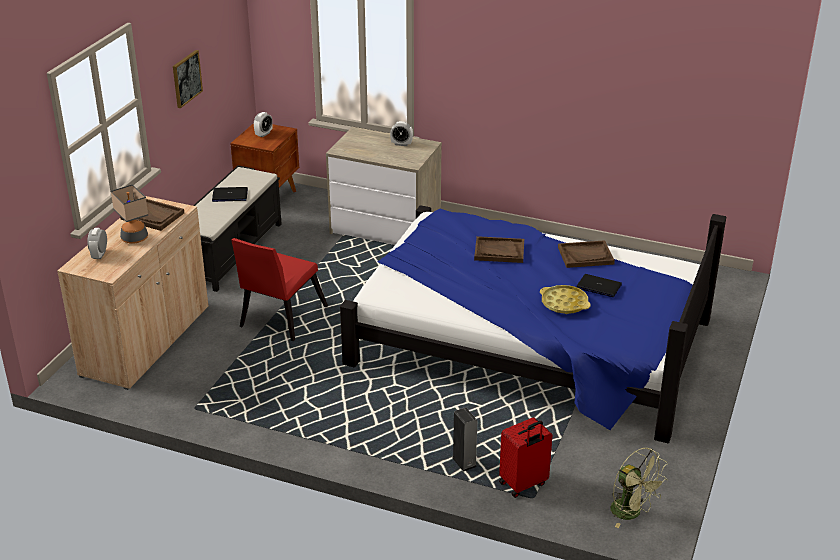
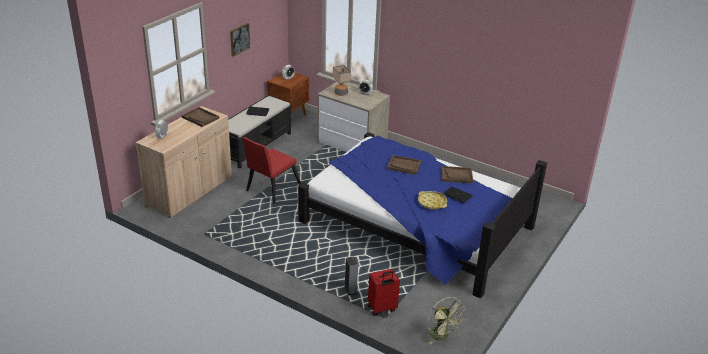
camera: 10 degrees right, 0 degrees up
table lamp [111,184,148,243] -> table lamp moved to [333,65,351,96]

